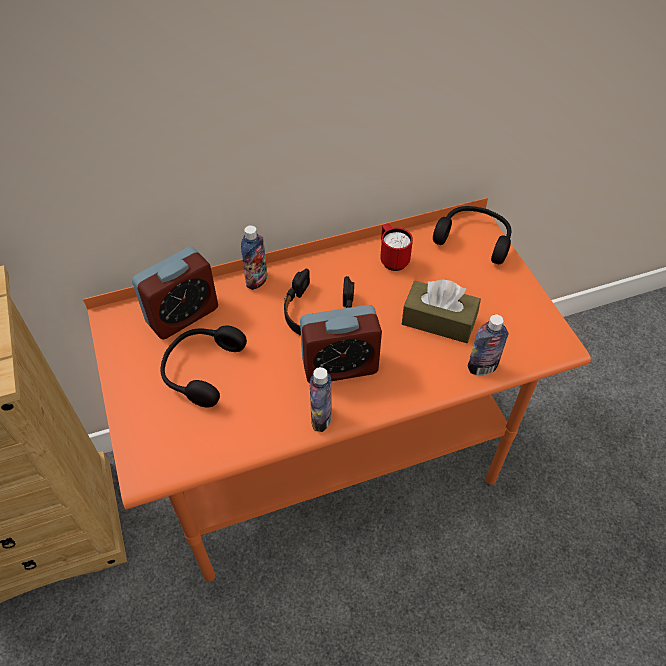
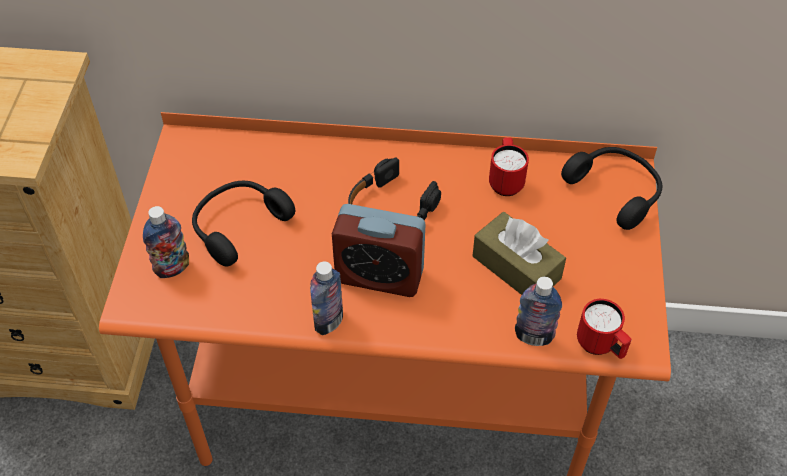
camera: 25 degrees right, 0 degrees up
alarm clock [132,247,218,340] -> none
bottle [241,225,267,290] -> bottle moved to [143,206,189,278]
none -> red mug [577,299,632,359]

